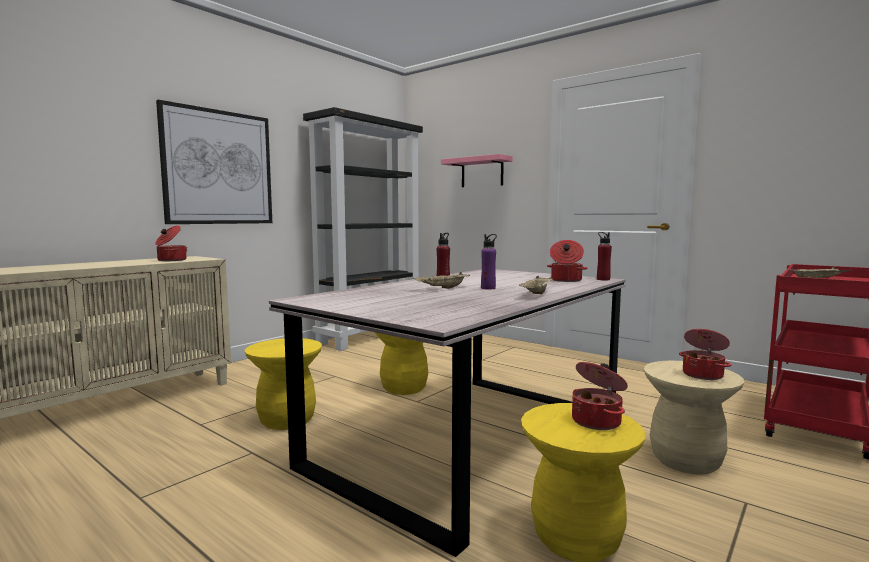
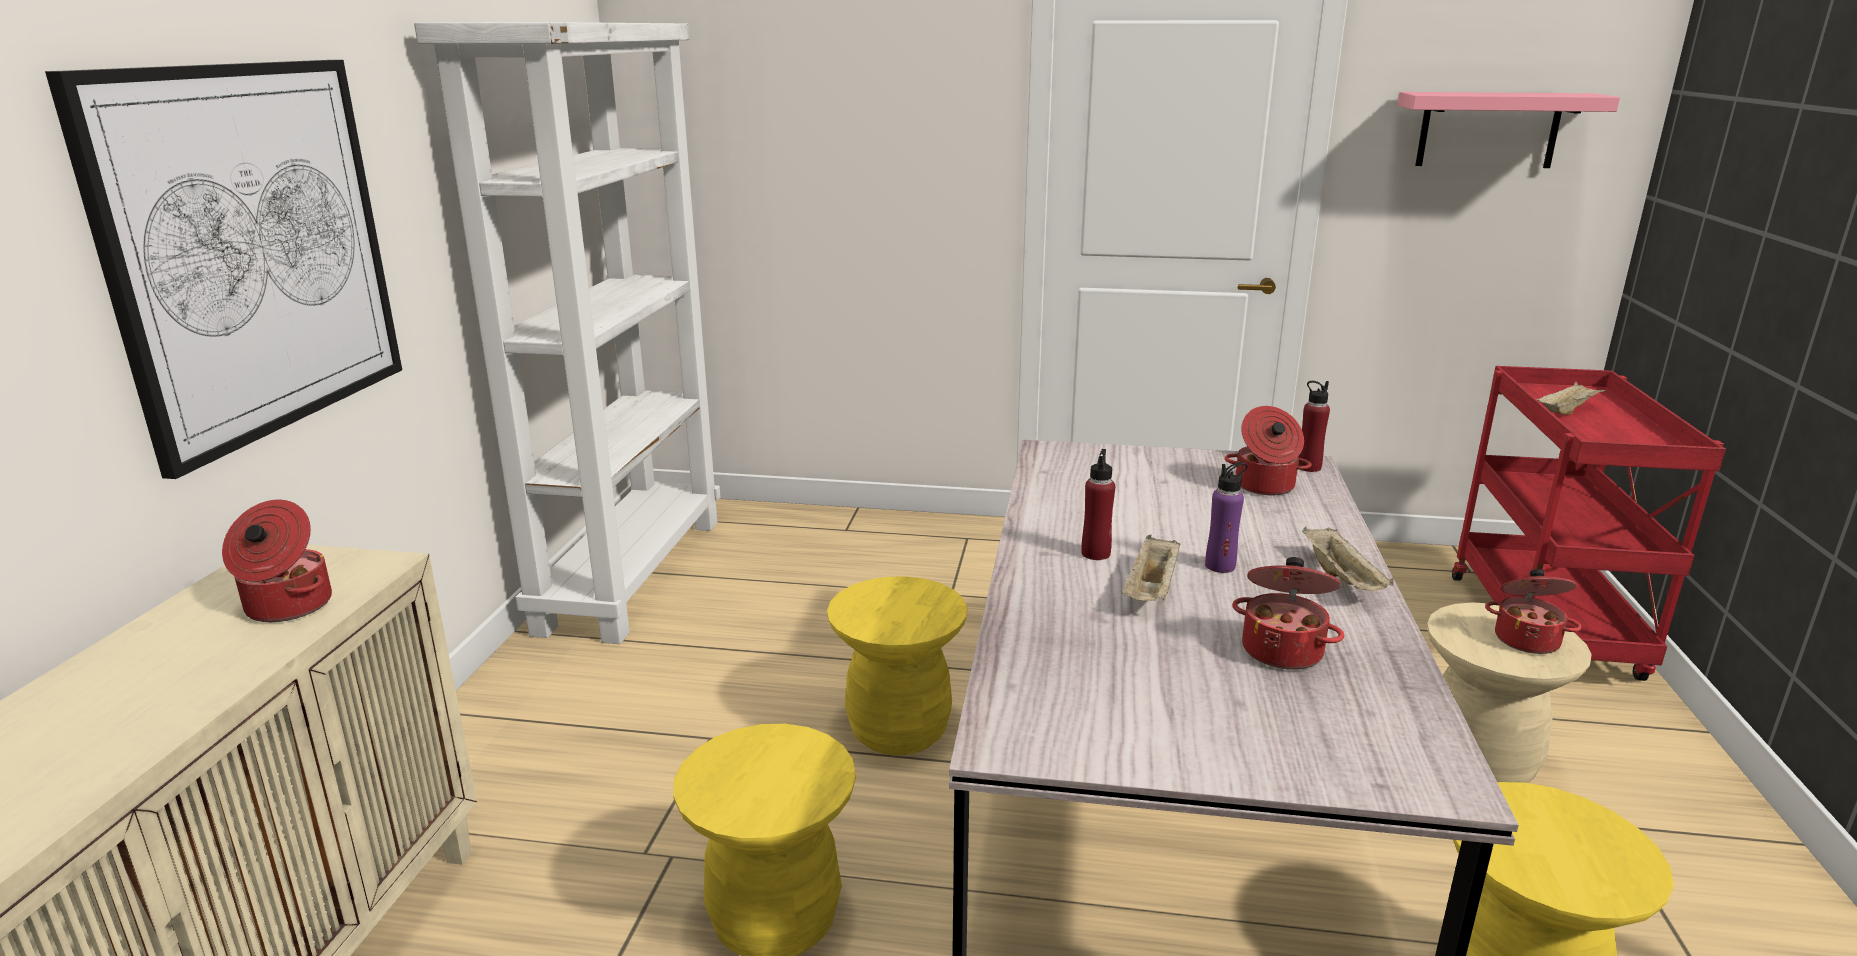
camera: 30 degrees left, 15 degrees up
black bookcase [303,107,423,351] -> white bookcase [414,22,720,644]
pink shelf [441,154,513,187] -> pink shelf moved to [1397,92,1620,168]
cooking pot [572,362,628,430] -> cooking pot moved to [1232,557,1344,670]

